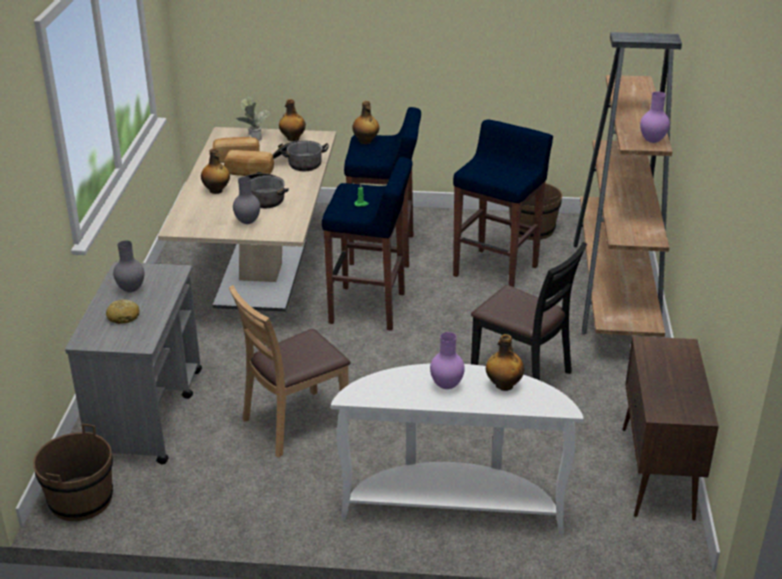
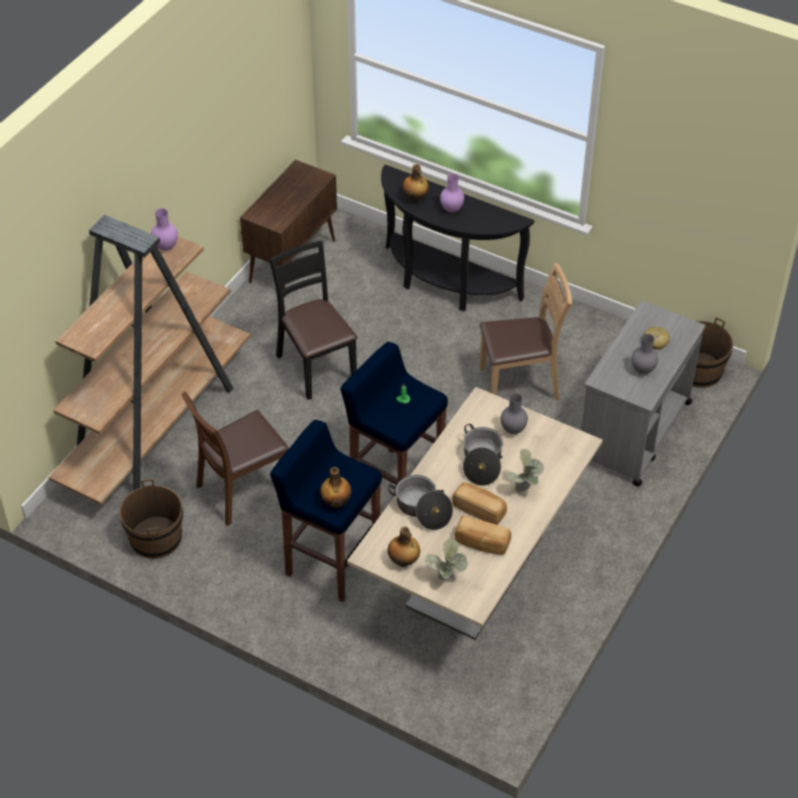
camera: 155 degrees left, 15 degrees up
bottle [201,148,230,194] -> potted plant [507,449,544,493]
white console table [331,363,583,534] -> black console table [381,165,534,311]
blue stool [453,120,553,287] -> brown chair [181,391,289,526]

